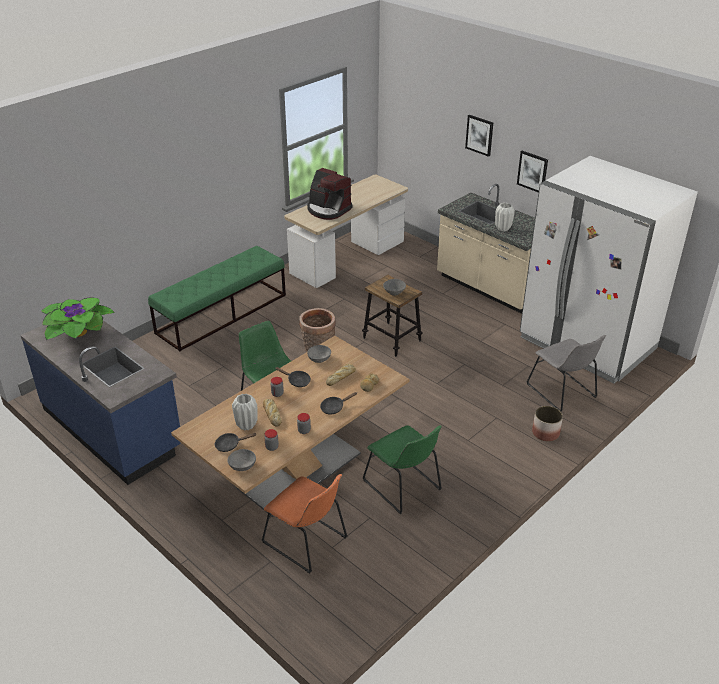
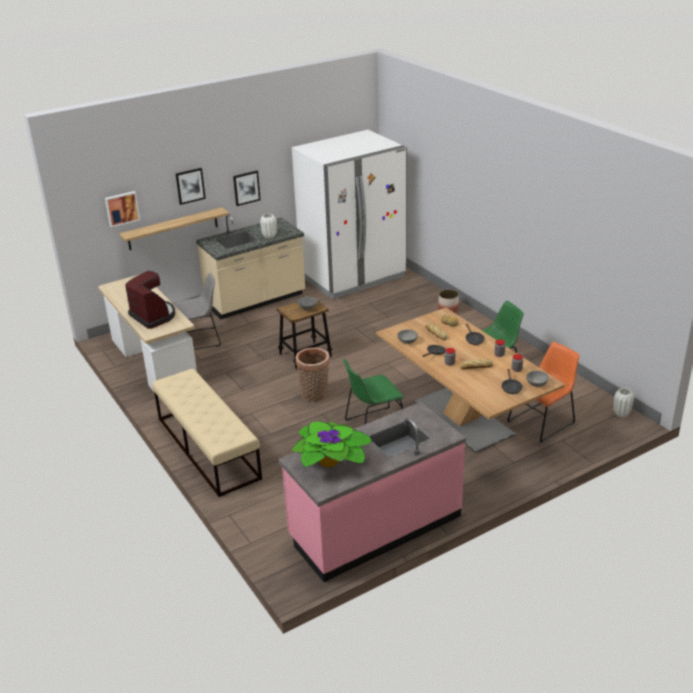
camera: 75 degrees left, 5 degrees down
blue counter [20,320,181,485] -> pink counter [278,402,466,582]
green bench [148,246,286,351] -> beige bench [152,369,262,497]
white vase [232,394,258,430] -> white vase moved to [613,388,634,417]
coffee machine [307,168,353,220] -> coffee machine turned 90 degrees counterclockwise [125,271,175,329]
grey chair [527,335,606,412] -> grey chair moved to [174,273,221,350]
none -> picture [105,191,140,228]
none -> shelf [119,207,229,250]

